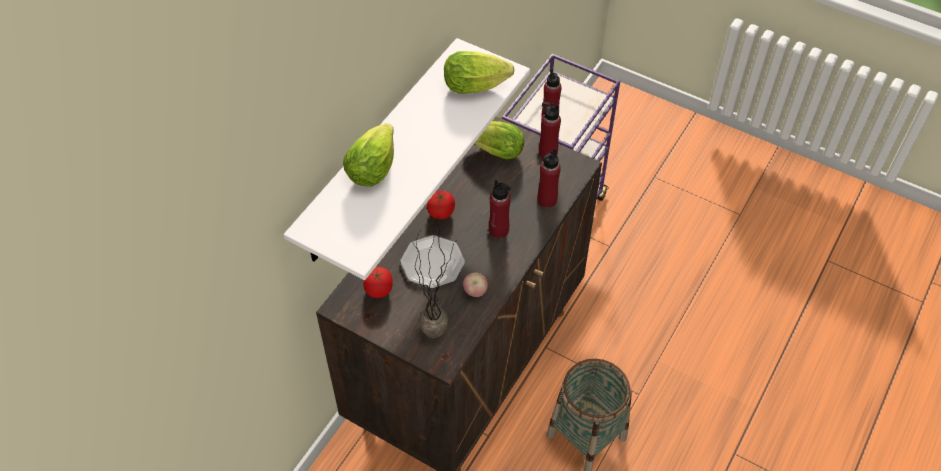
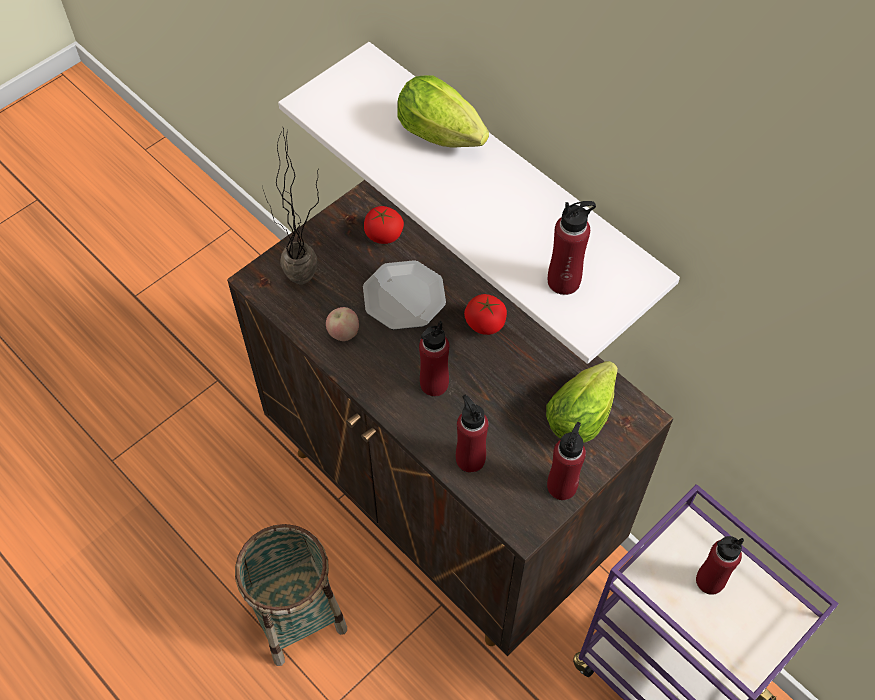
camera: 105 degrees right, 5 degrees up
lettuce [444,51,515,94] -> red bottle [548,201,596,295]

